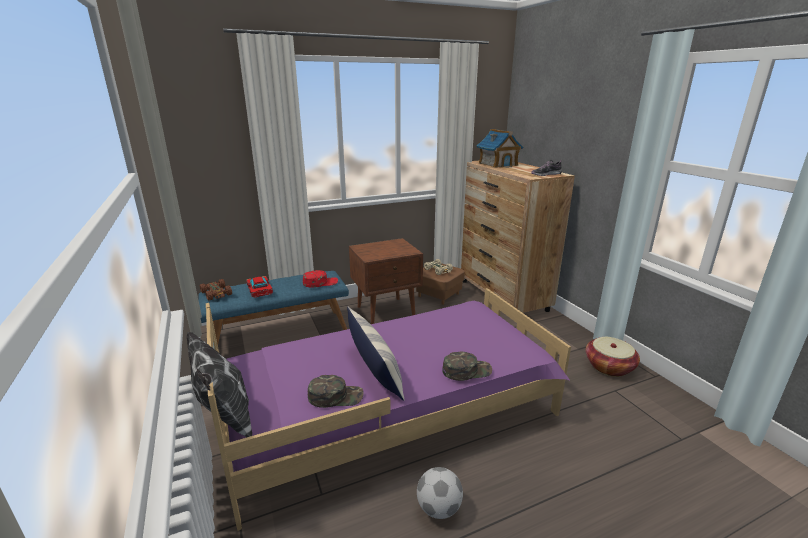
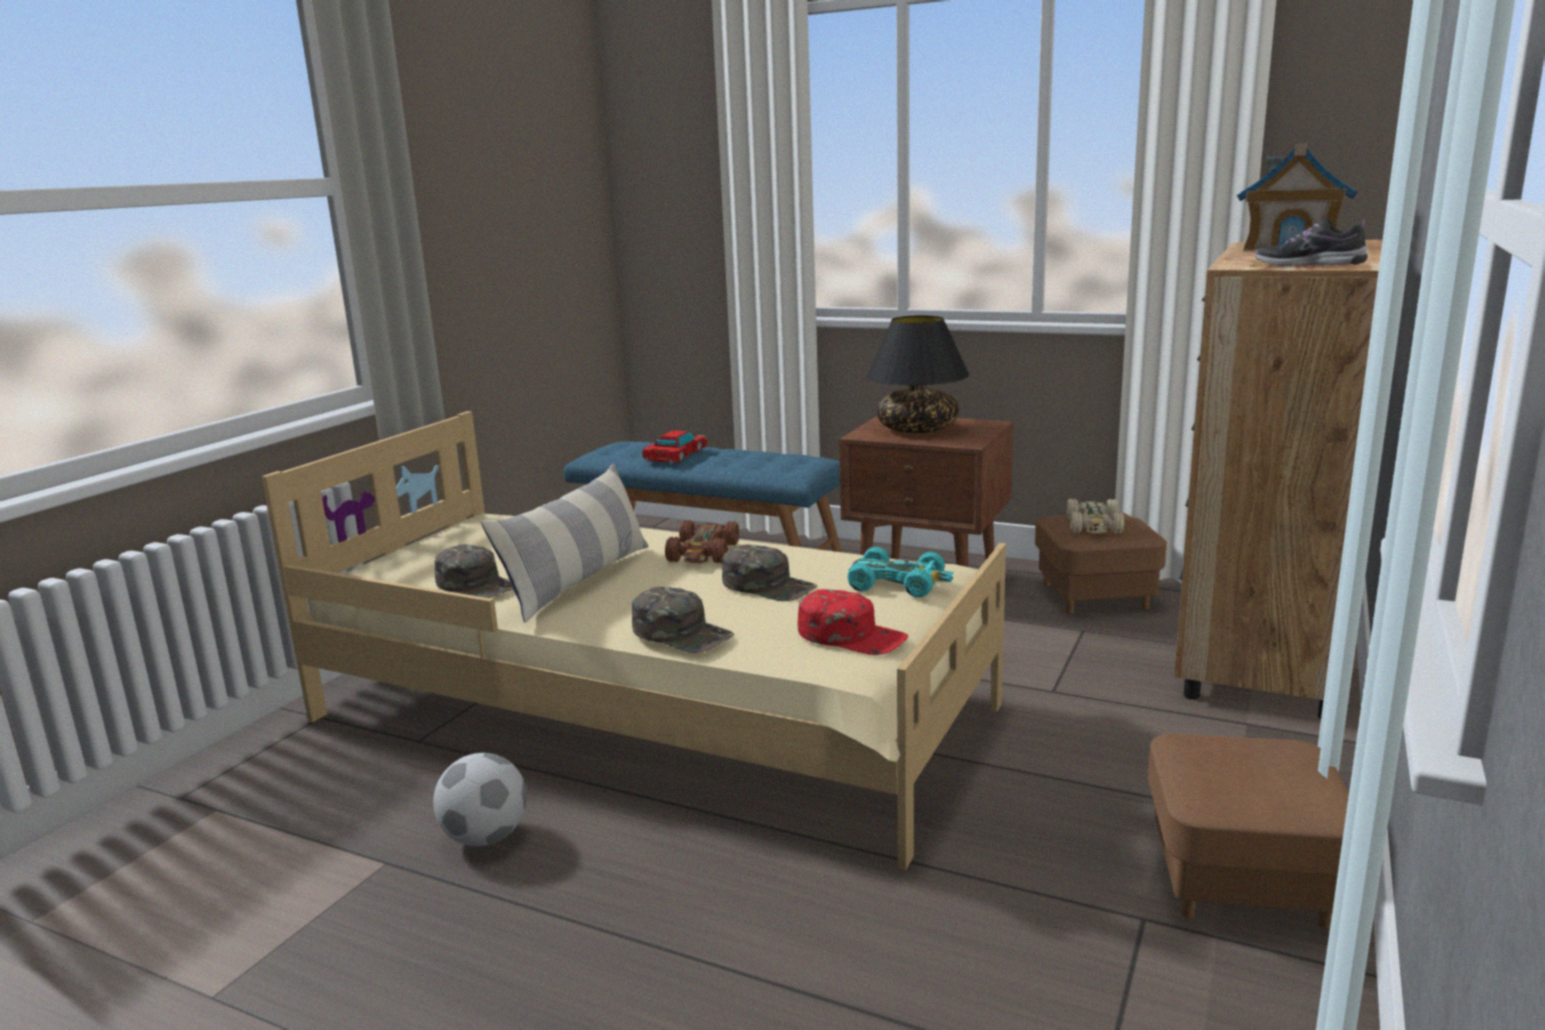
camera: 50 degrees right, 5 degrees down
pillow [187,332,252,437] -> none
brown toy car [200,279,232,301] -> brown toy car moved to [665,520,739,564]
purple bed [206,288,571,531] -> beige bed [261,411,1006,870]
red cap [303,270,338,288] -> red cap moved to [797,589,908,655]
basket [586,337,640,377] -> brown ottoman [1148,734,1349,930]
none -> green cap [722,545,817,601]
none -> turquoise toy car [847,547,954,598]
none -> black table lamp [866,315,970,433]

